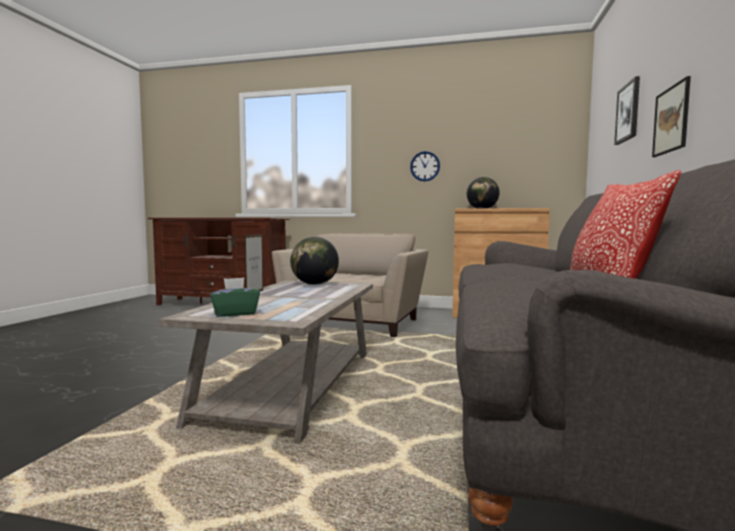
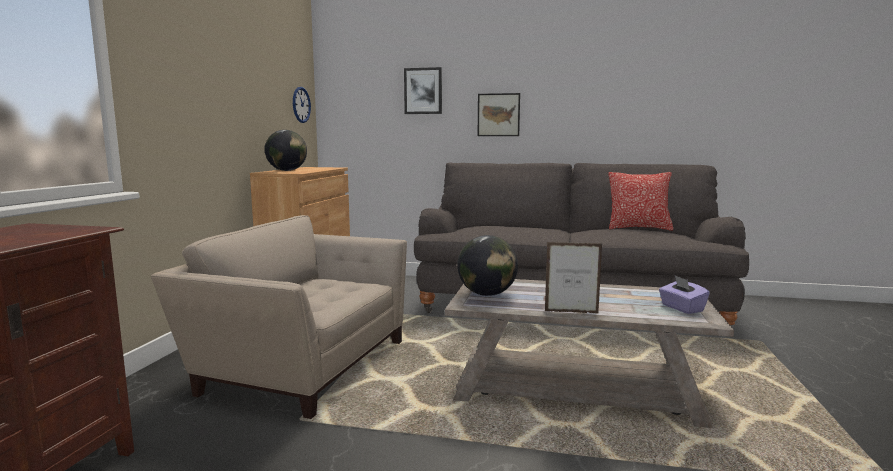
camera: 90 degrees left, 5 degrees up
green tissue box [210,277,260,317] -> purple tissue box [659,276,710,314]
wall clock [410,151,440,181] -> wall clock moved to [293,87,311,123]

